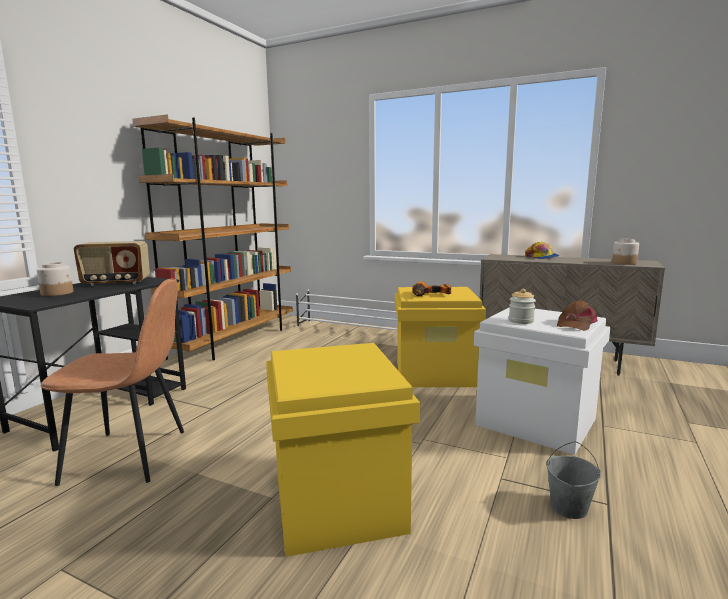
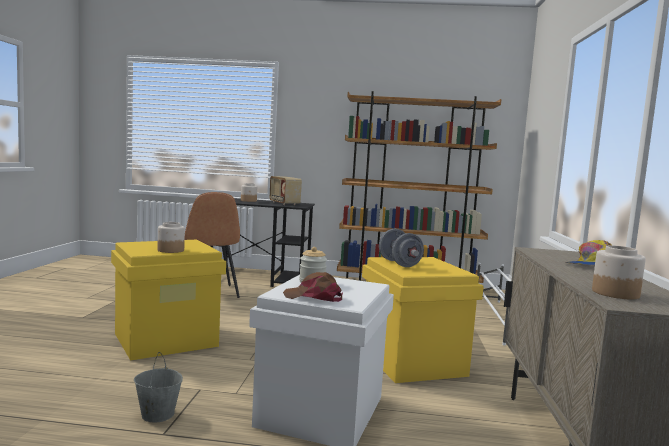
camera: 70 degrees right, 5 degrees down
power drill [413,281,451,296] -> grey dumbbell [379,229,424,267]
none -> jar [158,222,185,253]

